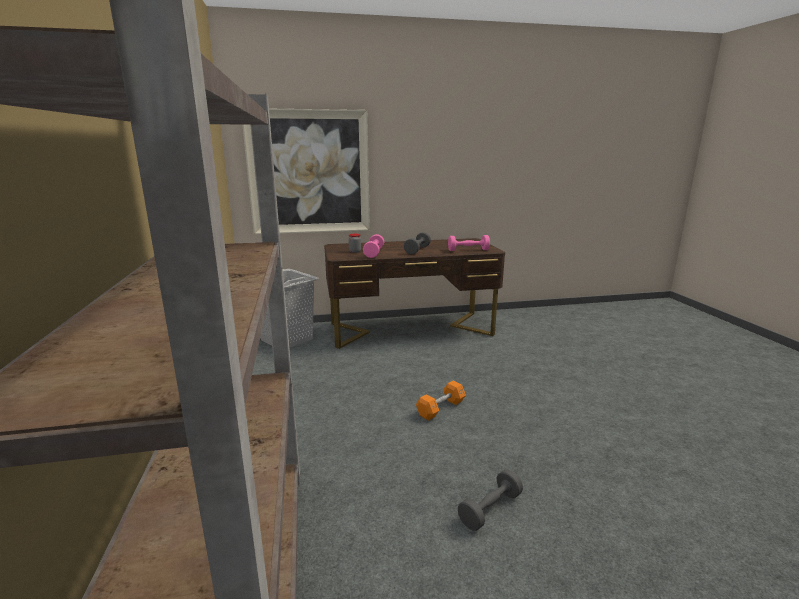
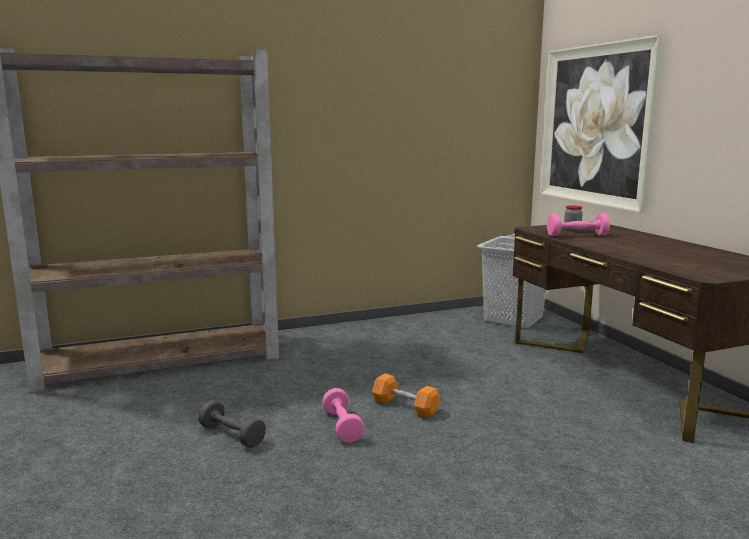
camera: 80 degrees right, 5 degrees down
grey dumbbell [404,232,431,254] -> none
pink dumbbell [448,235,490,251] -> pink dumbbell moved to [322,388,365,443]

